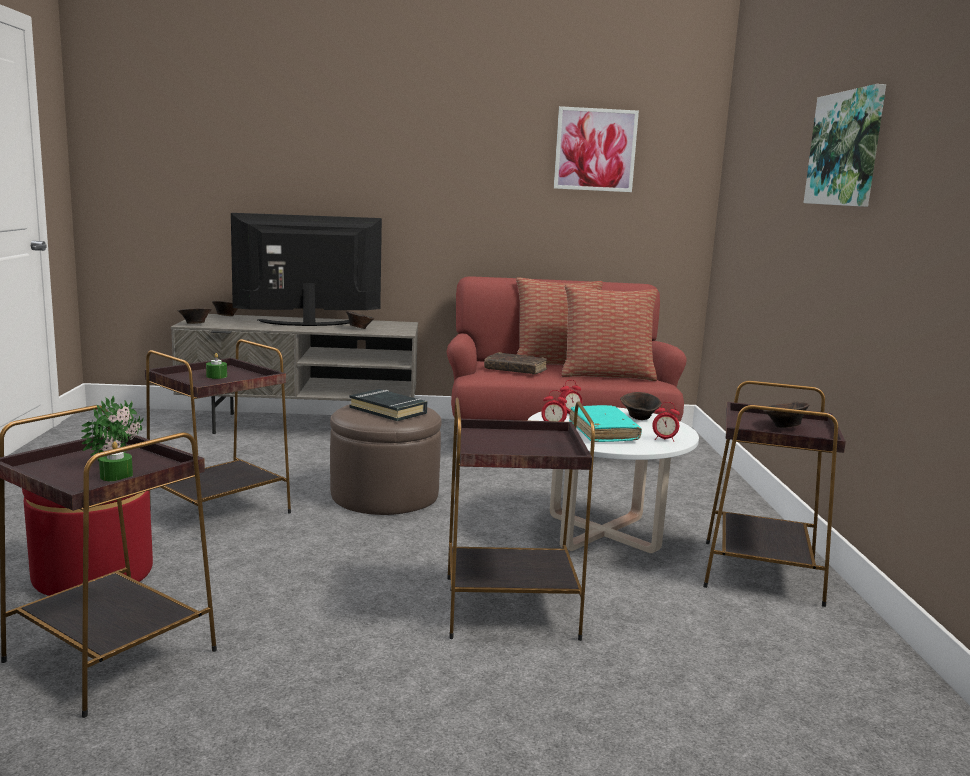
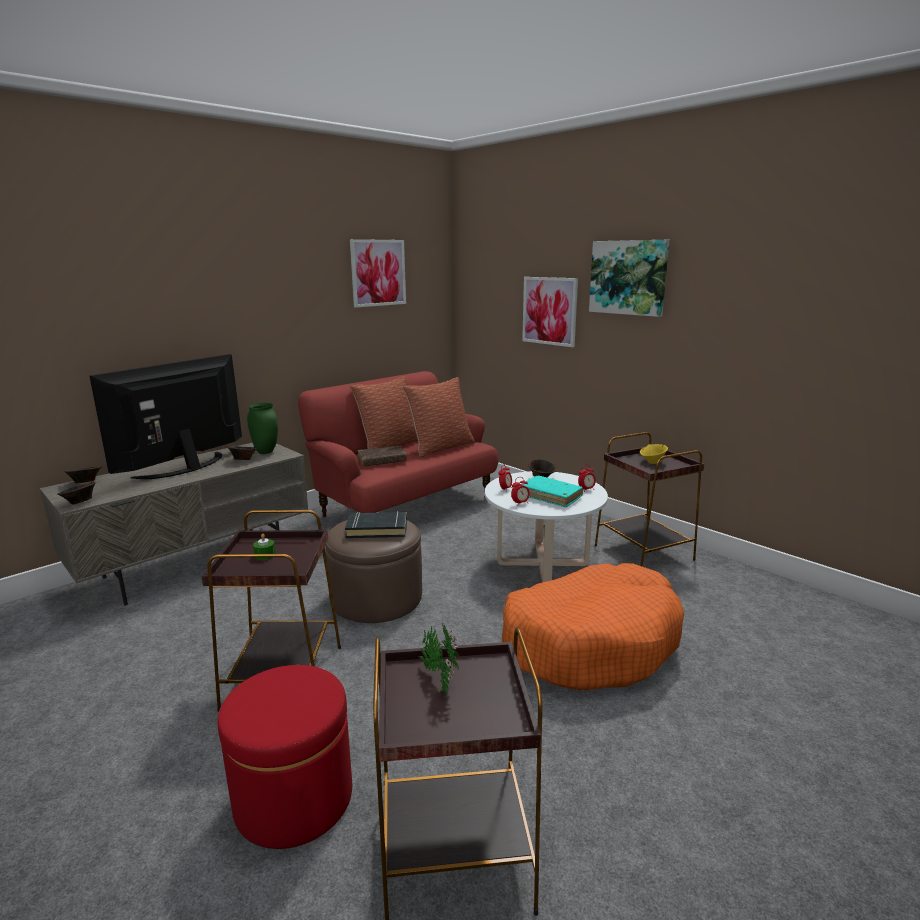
camera: 40 degrees left, 5 degrees up
green candle [99,442,133,482] -> none
brown side table [447,398,595,641] -> orange dog bed [502,563,684,690]
brown bowl [763,401,809,428] -> yellow bowl [640,444,668,464]
none -> green vase [247,403,278,454]
none -> picture [522,277,578,347]

